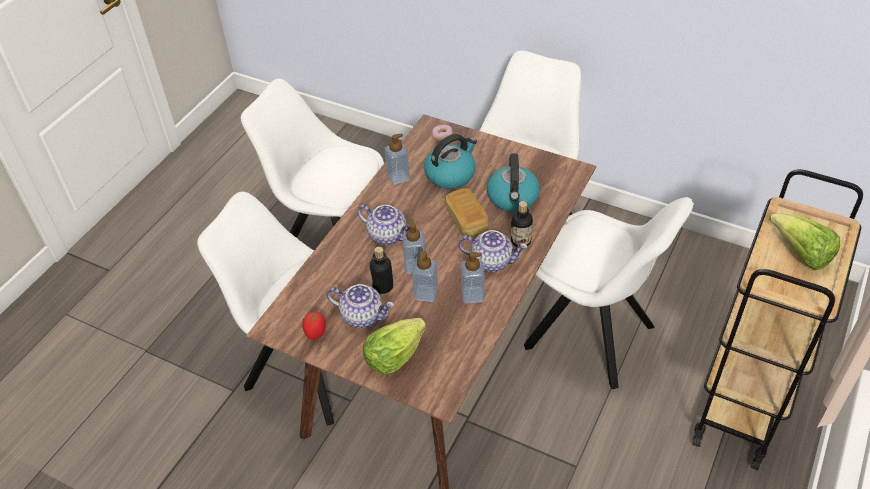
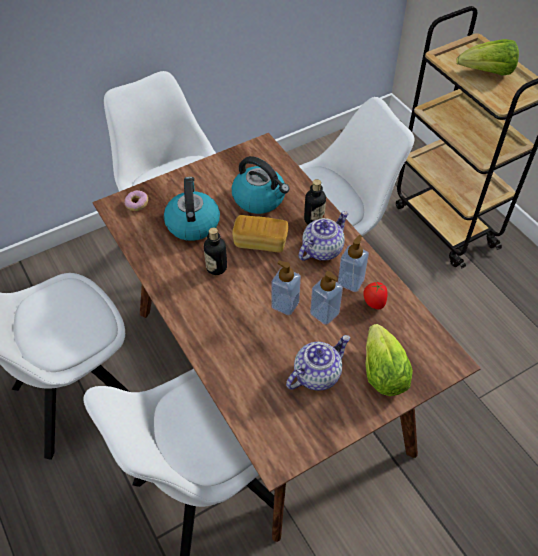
camera: 60 degrees left, 5 degrees up
tomato [302,312,326,340] -> tomato moved to [363,281,387,309]
teapot [357,205,410,245] -> none
bottle [370,247,393,294] -> bottle moved to [204,228,227,275]
soap dispenser [385,133,410,185] -> none

